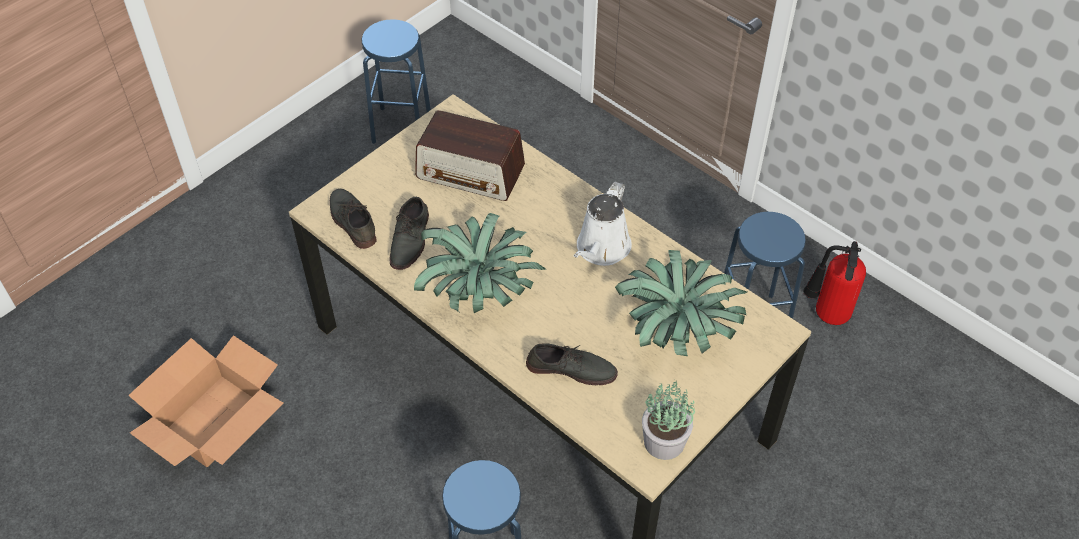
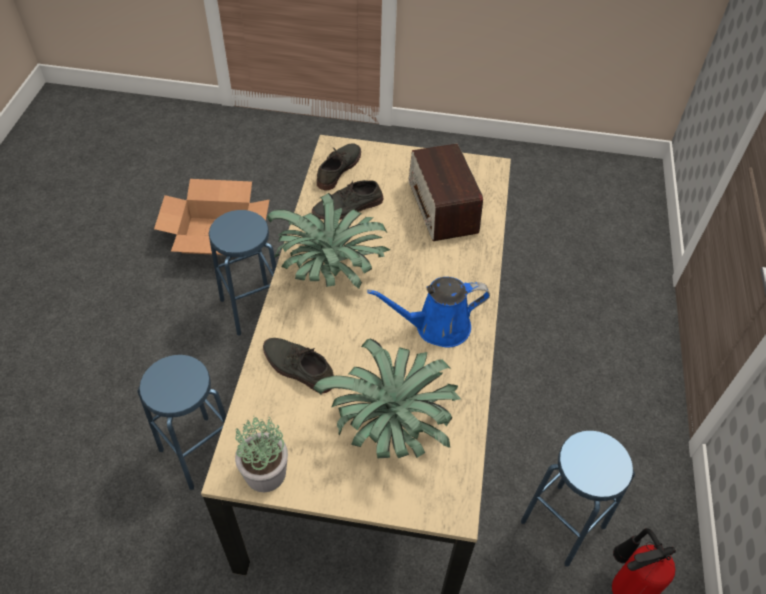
camera: 55 degrees right, 0 degrees up
blue stool [362,19,431,144] -> blue stool moved to [209,210,276,336]
grey shoe [526,343,618,385] -> grey shoe turned 150 degrees clockwise [263,338,334,393]
white watering can [573,181,632,266] -> blue watering can [367,277,490,347]

